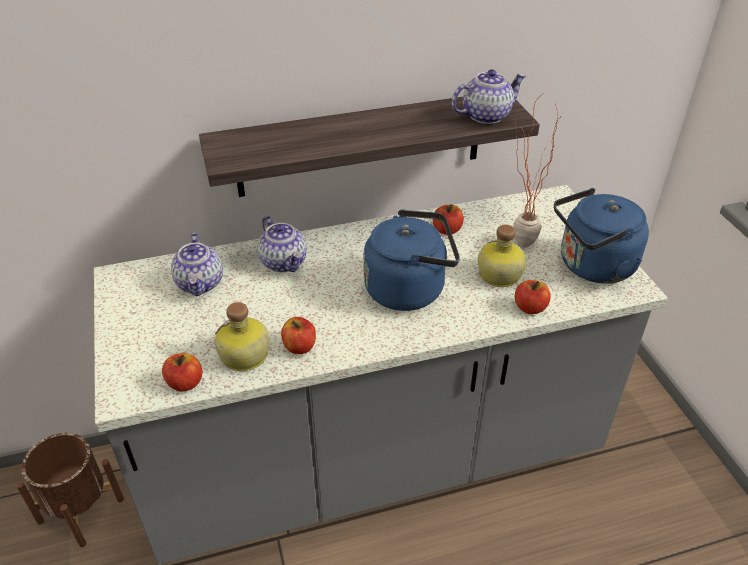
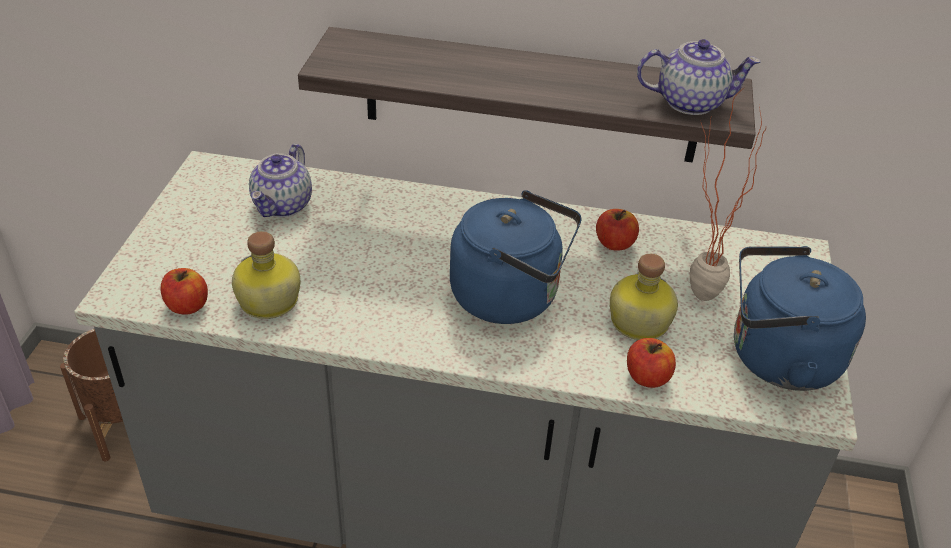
camera: 25 degrees right, 0 degrees up
teapot [258,216,307,272] -> none
apple [281,317,316,354] -> none

